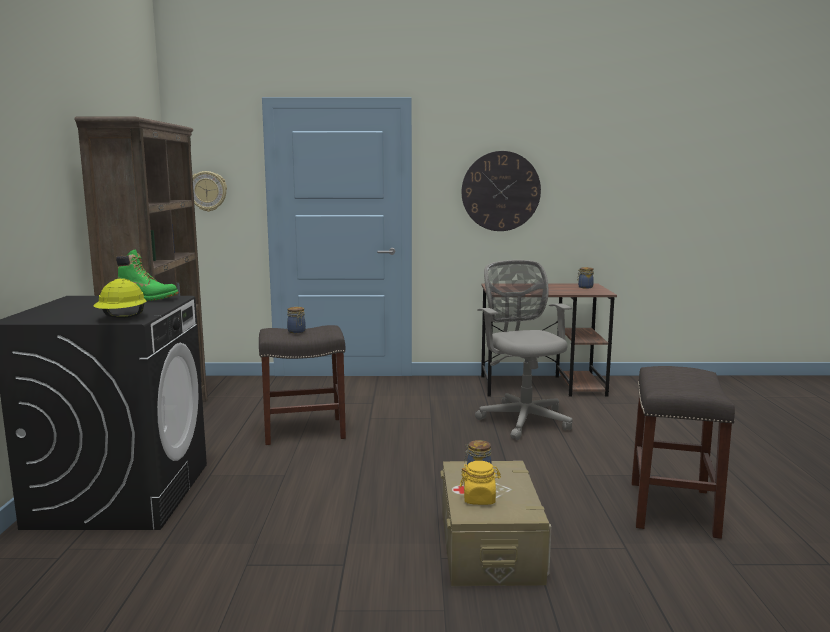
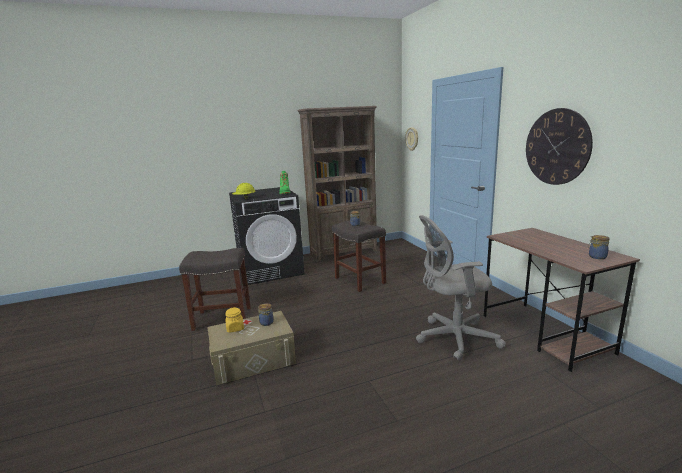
camera: 70 degrees right, 5 degrees up
grey office chair [475,260,573,440] -> grey office chair turned 150 degrees counterclockwise [416,215,506,361]
grey stool [631,366,735,539] -> grey stool moved to [179,248,251,331]

